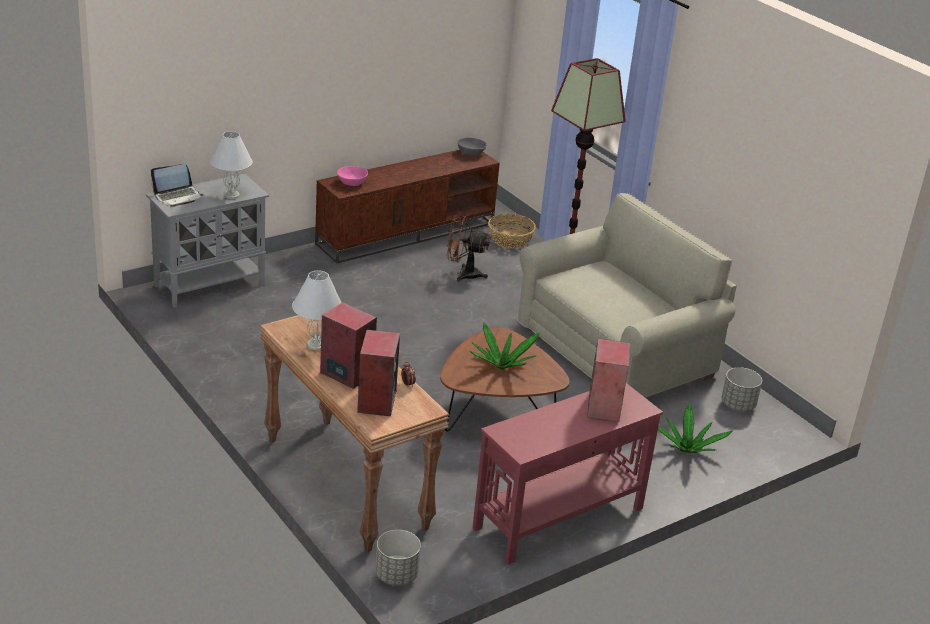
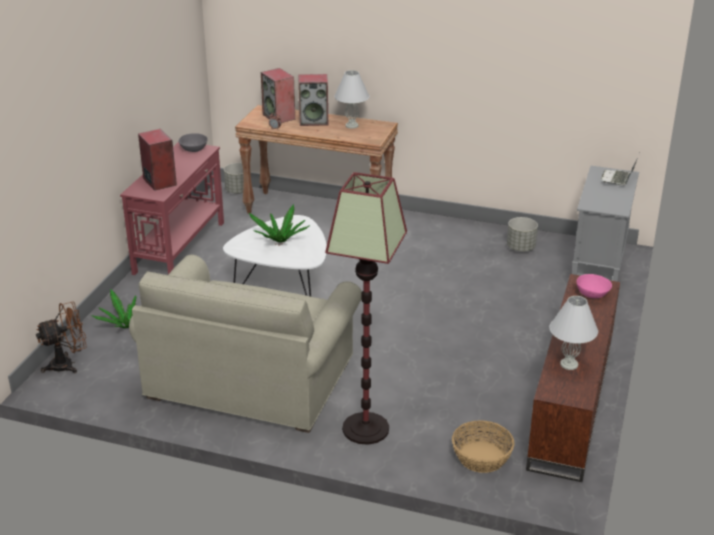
camera: 145 degrees right, 0 degrees up
white table lamp [210,131,252,199] -> white table lamp moved to [549,296,598,370]
brown coffee table [440,327,569,432] -> white coffee table [223,215,327,297]
brown fan [447,215,490,282] -> brown fan moved to [36,302,87,373]
grey bowl [457,138,487,156] -> grey bowl moved to [179,133,208,152]
grey planter [721,367,762,411] -> grey planter moved to [507,217,538,252]

